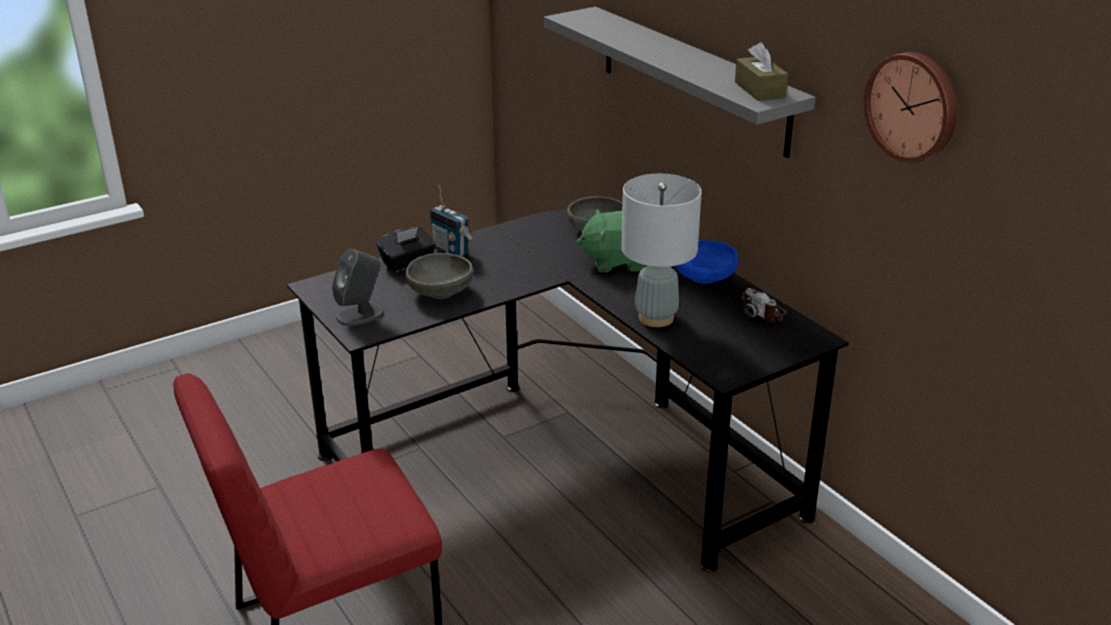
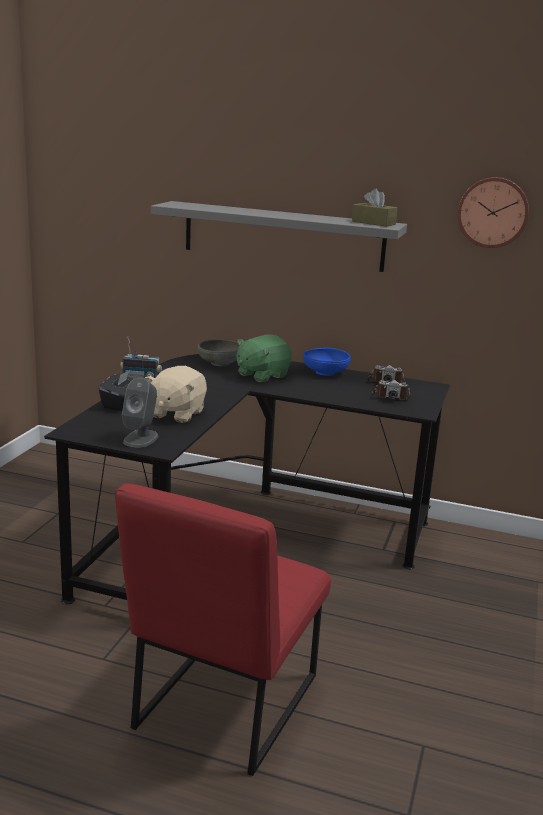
camera: 40 degrees left, 10 degrees down
grey bowl [406,253,473,299] -> beige plush toy [144,366,207,423]
grey table lamp [621,174,702,327] -> none
none -> camera [372,380,411,400]

